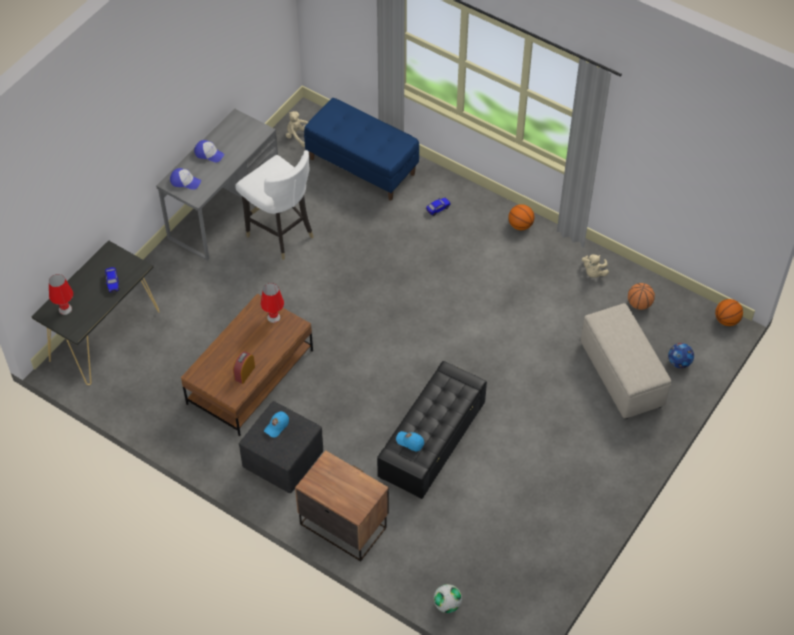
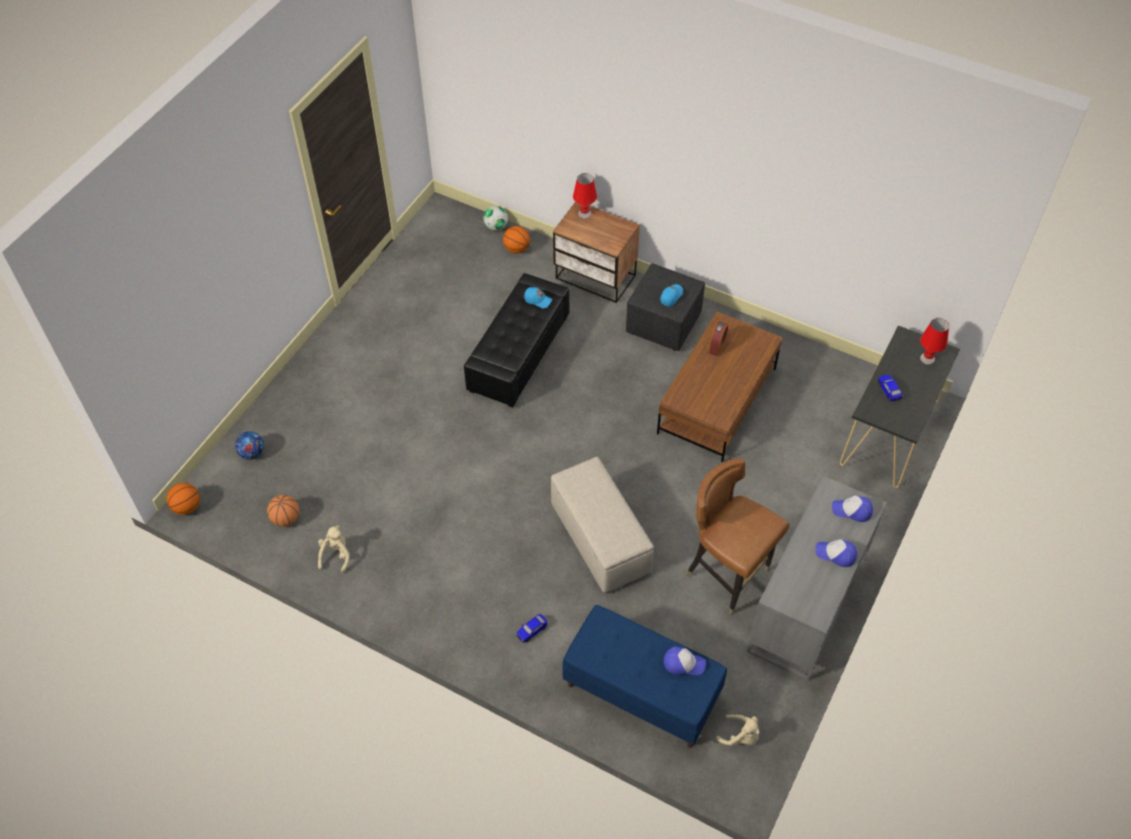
camera: 175 degrees right, 0 degrees up
white chair [235,150,314,260] -> brown chair [686,458,789,615]
red table lamp [261,283,284,323] -> red table lamp moved to [573,173,597,219]
basketball [508,204,534,230] -> basketball moved to [503,226,530,254]
beige ottoman [580,303,671,419] -> beige ottoman moved to [551,457,654,593]
none -> cap [664,647,706,675]

